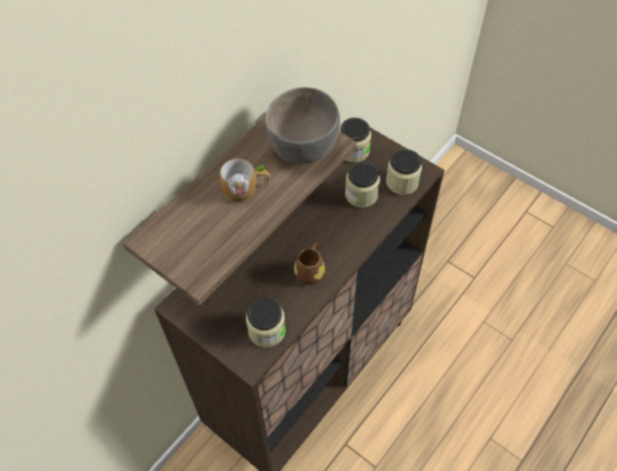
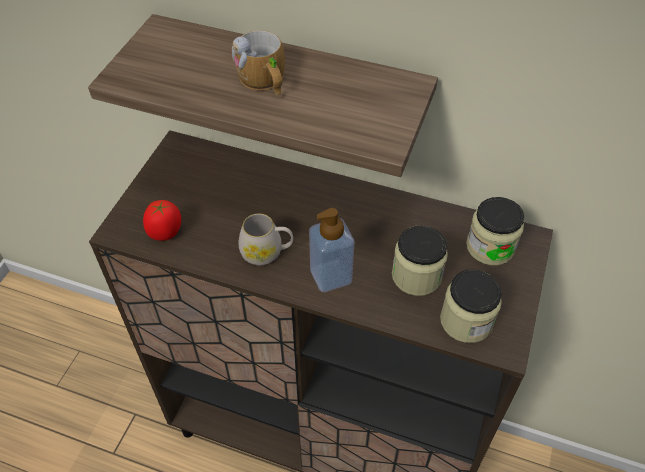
camera: 70 degrees right, 5 degrees down
jar [246,297,286,347] -> tomato [143,200,181,241]
grey bowl [265,87,340,164] -> none
brown mug [294,243,325,285] -> white mug [239,213,293,265]
none -> soap dispenser [309,208,354,292]

